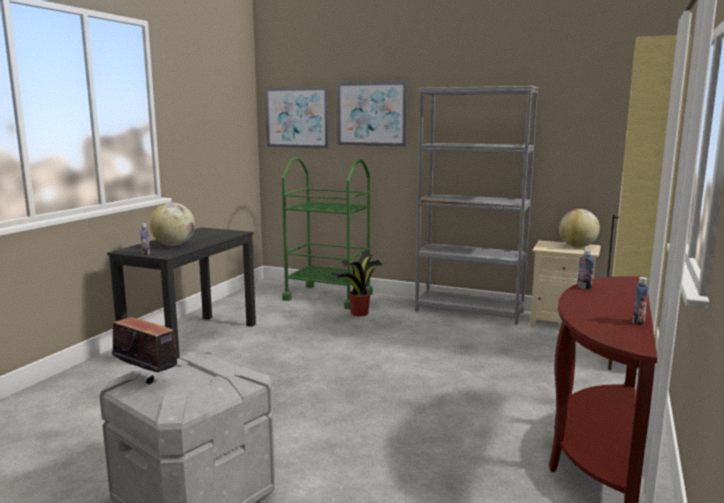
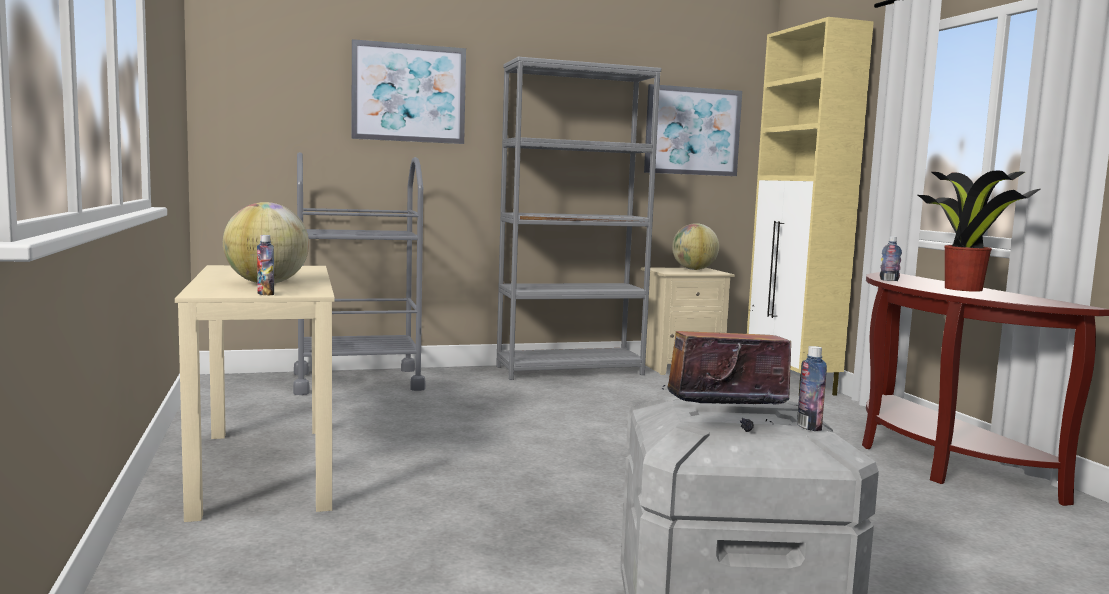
camera: 40 degrees left, 5 degrees down
black desk [107,227,256,360] -> beige desk [175,265,335,522]
picture [265,86,329,149] -> picture moved to [644,84,742,176]
green cart [282,157,373,309] -> grey cart [293,152,426,395]
potted plant [332,251,385,316] -> potted plant moved to [918,170,1041,292]
bottle [633,277,649,325] -> bottle moved to [797,346,827,431]

